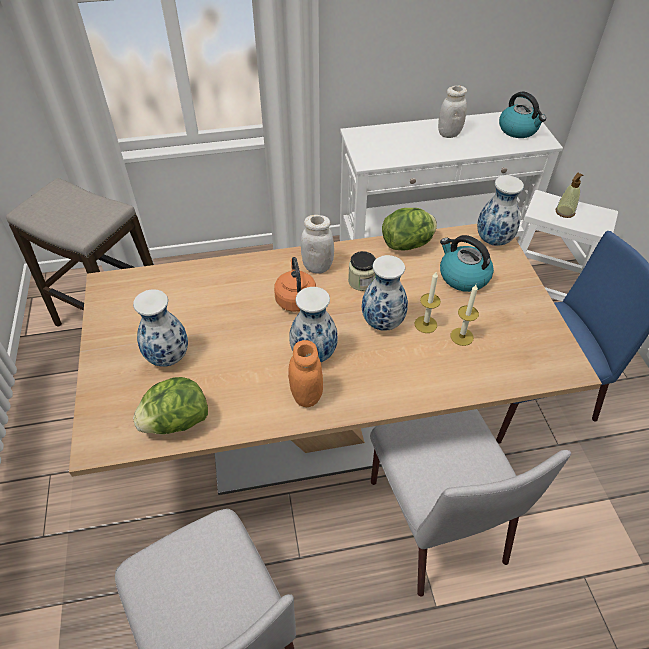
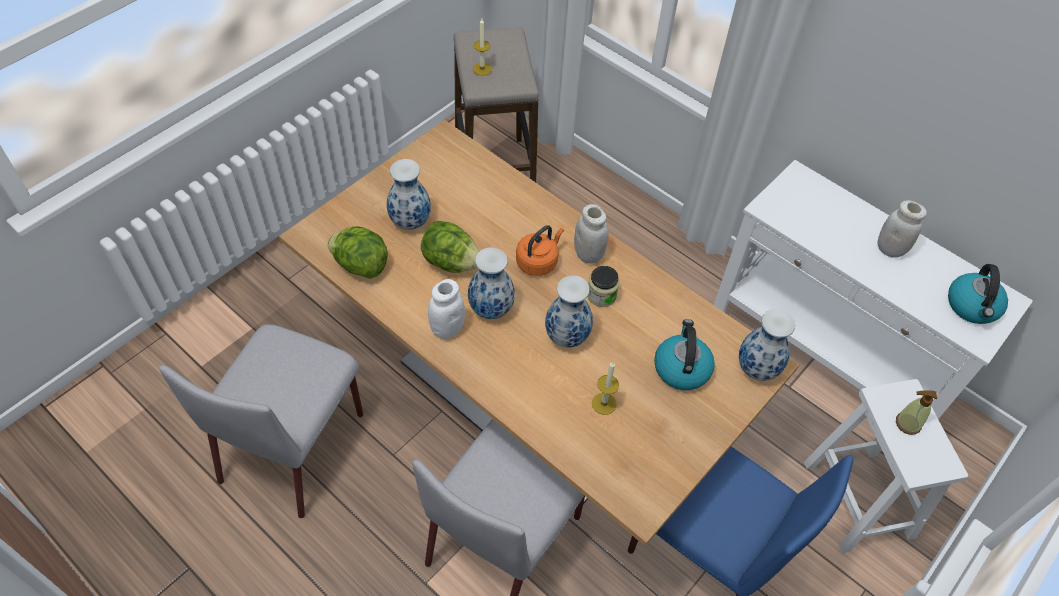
camera: 50 degrees right, 5 degrees up
orange jar [288,340,323,407] -> white jar [428,279,465,339]
lettuce [382,208,437,250] -> lettuce moved to [421,221,479,273]
candle [414,272,441,333] -> candle moved to [473,19,492,76]

